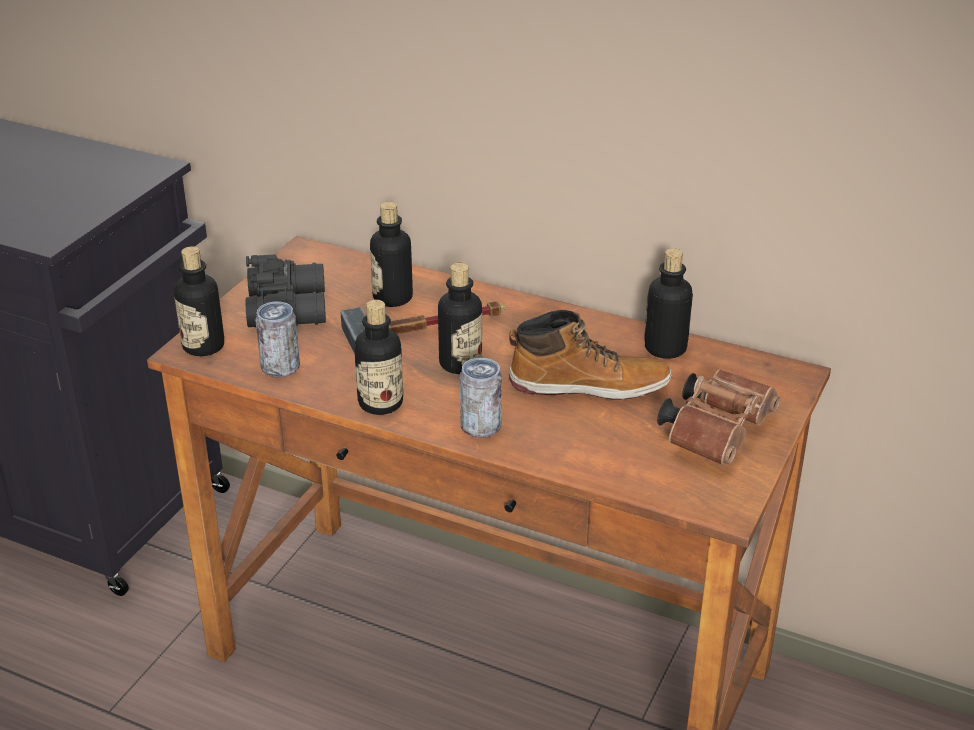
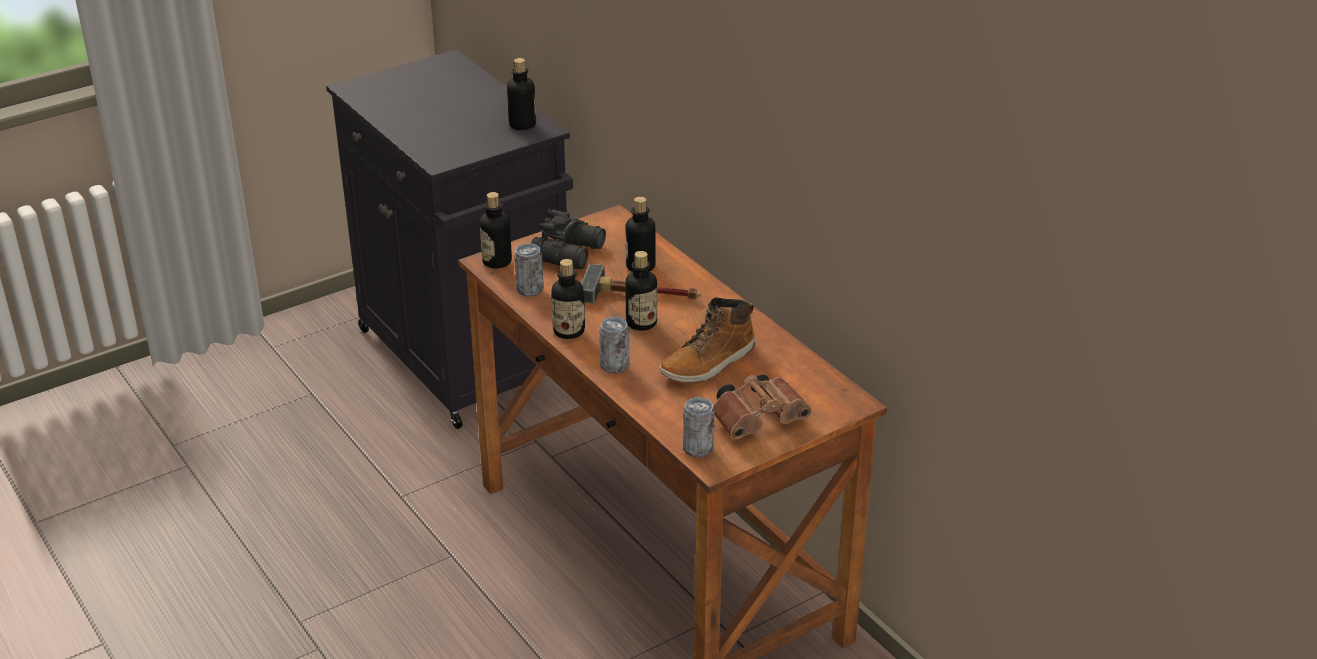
camera: 30 degrees right, 0 degrees up
boot [509,310,672,400] -> boot turned 105 degrees clockwise [659,297,755,383]
bottle [644,248,693,359] -> bottle moved to [507,58,536,130]
none -> can [683,397,715,457]

